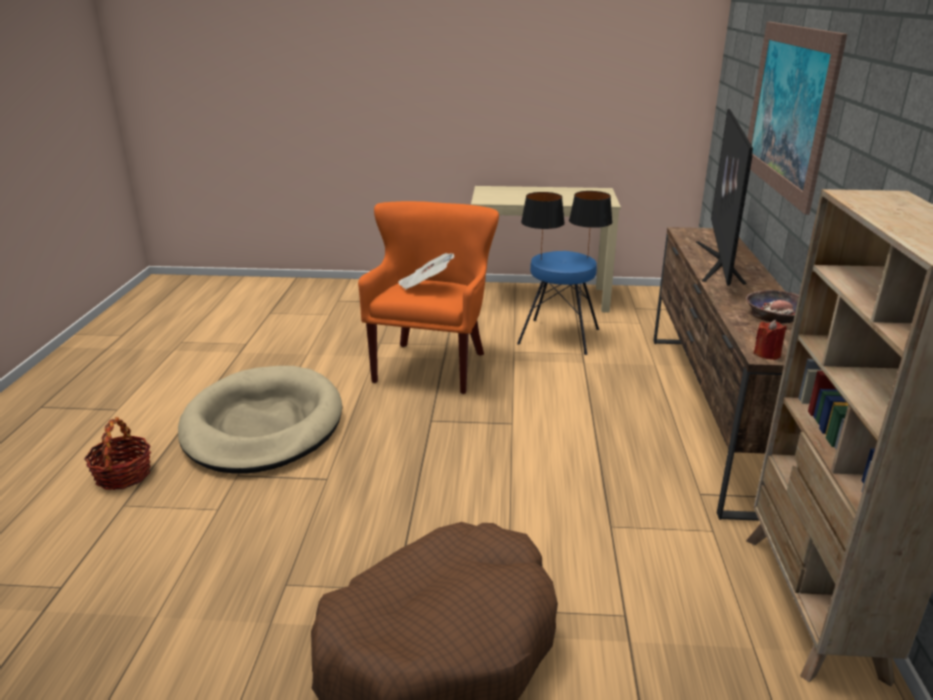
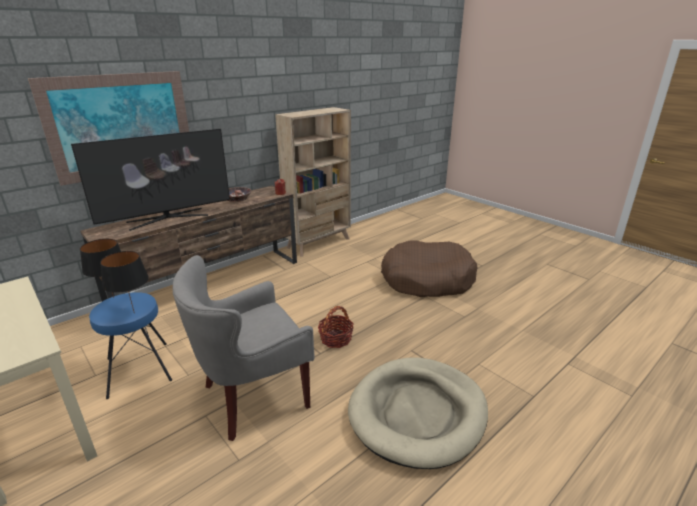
camera: 135 degrees left, 0 degrees up
basket [84,417,151,490] -> basket moved to [318,306,354,348]
orange armchair [358,201,499,394] -> grey armchair [172,255,315,441]
newspaper [398,253,454,290] -> none

